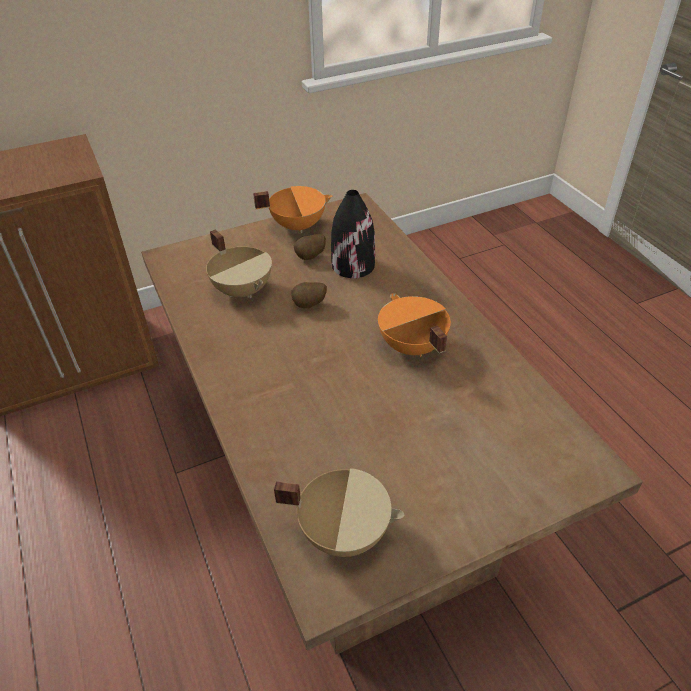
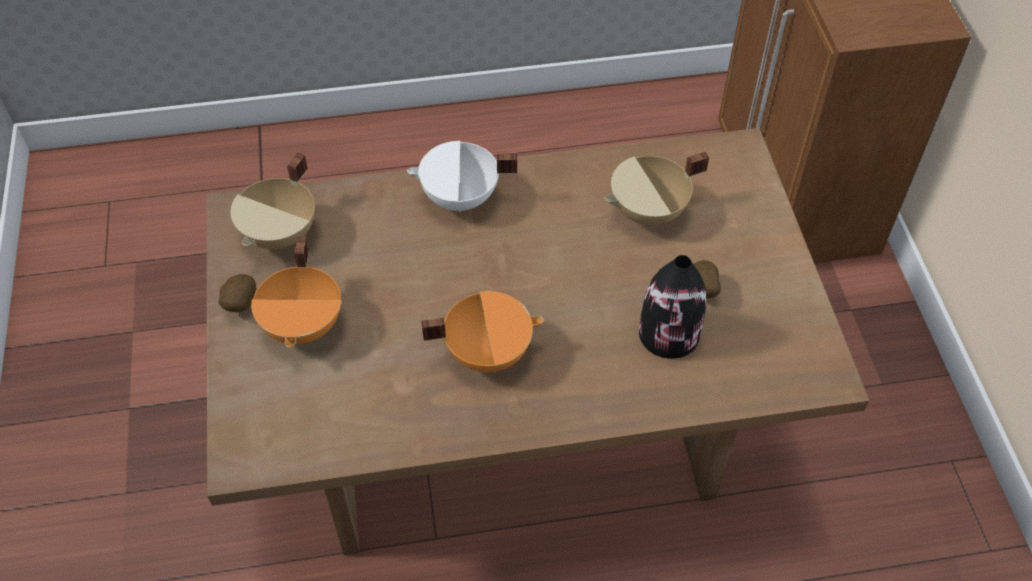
camera: 105 degrees right, 10 degrees up
orange cooking pot [253,186,332,233] -> orange cooking pot moved to [251,237,341,348]
potato [291,282,327,308] -> potato moved to [218,274,256,312]
none -> white cooking pot [407,141,517,212]

